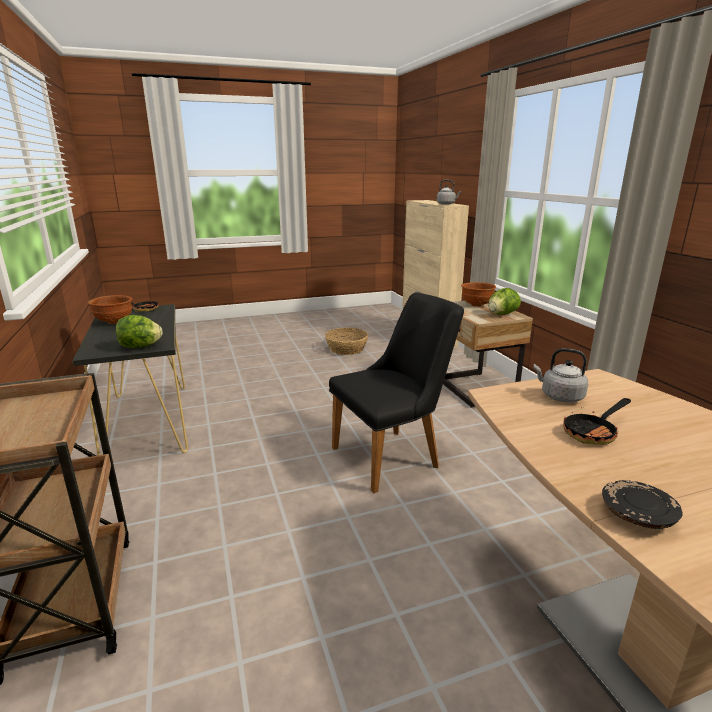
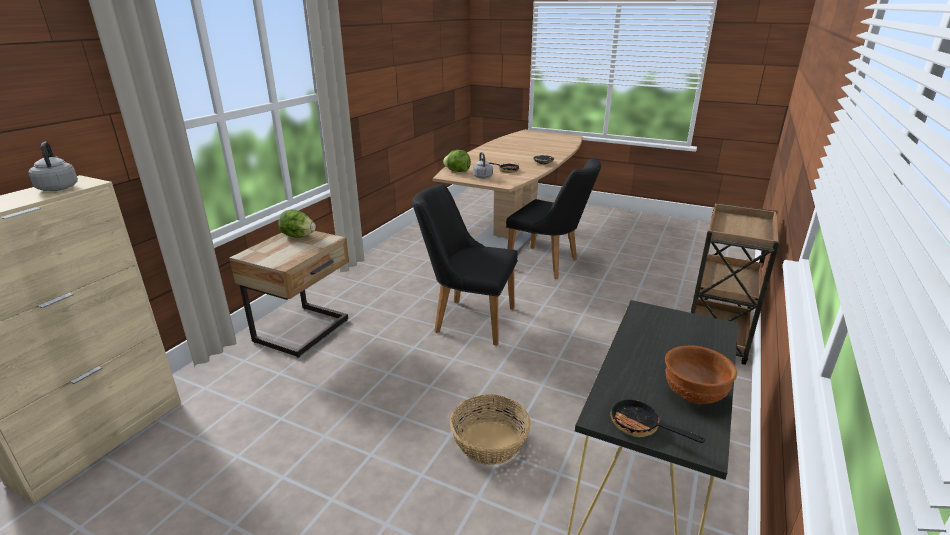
camera: 135 degrees left, 5 degrees up
lettuce [116,315,163,348] -> lettuce moved to [443,150,471,172]
basket [325,328,368,355] -> basket moved to [450,394,531,465]
brown bowl [461,282,496,307] -> none
none -> black chair [506,158,601,279]

